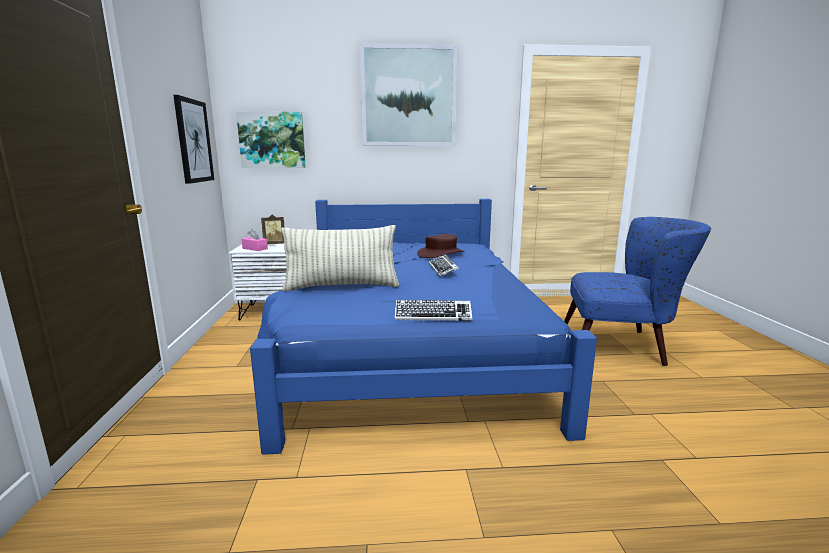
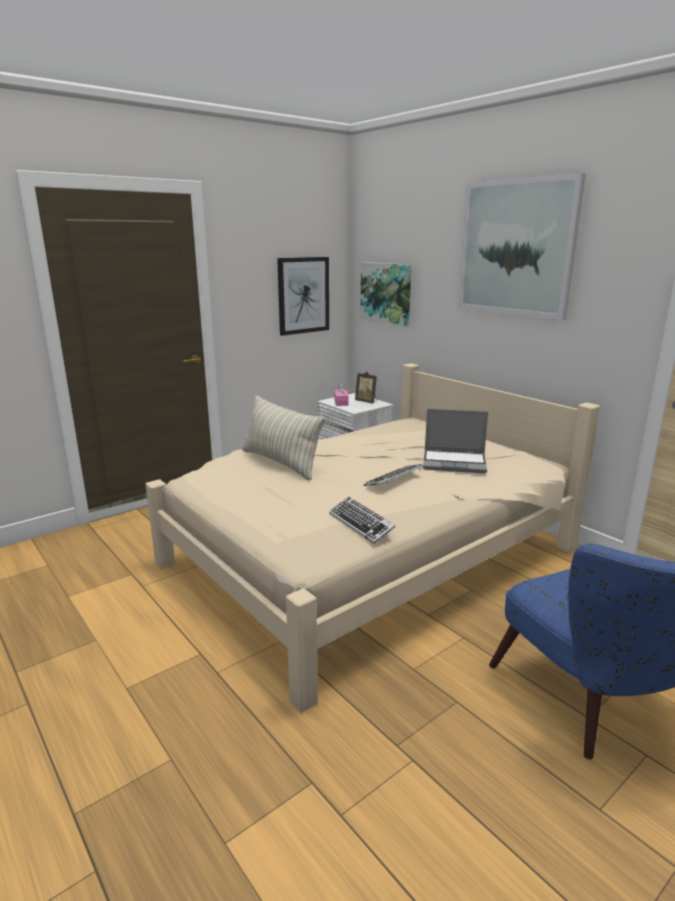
camera: 55 degrees right, 5 degrees up
blue bed [250,199,597,455] -> beige bed [146,363,600,713]
keyboard [395,300,472,321] -> keyboard moved to [329,497,396,544]
brown hat [417,234,465,258] -> laptop [423,409,488,473]

